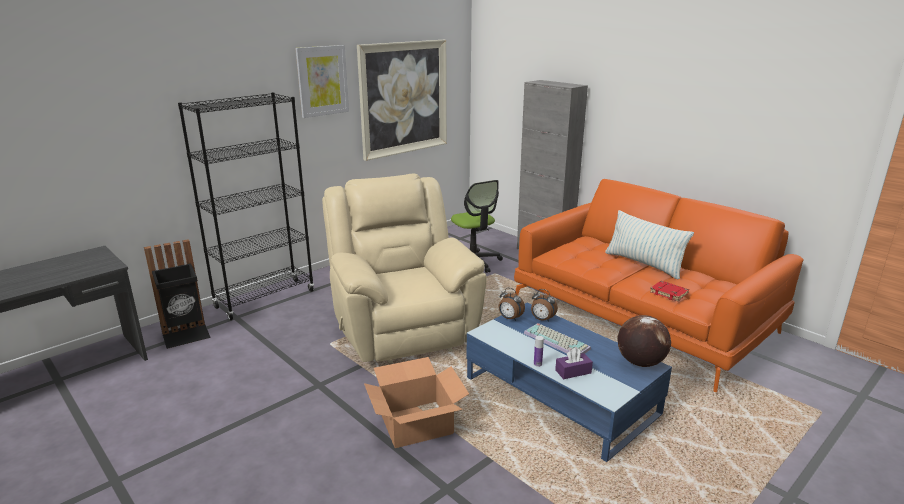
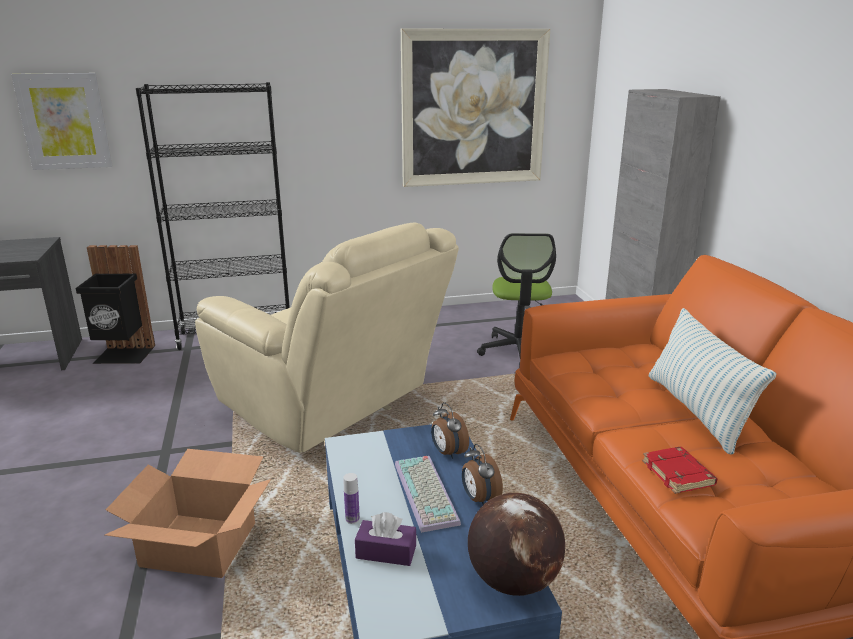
camera: 30 degrees right, 0 degrees up
picture [295,45,349,118] -> picture moved to [11,73,113,170]
beige armchair [322,173,487,364] -> beige armchair turned 120 degrees clockwise [195,223,459,453]
alarm clock [499,288,525,321] -> alarm clock moved to [462,444,503,505]

